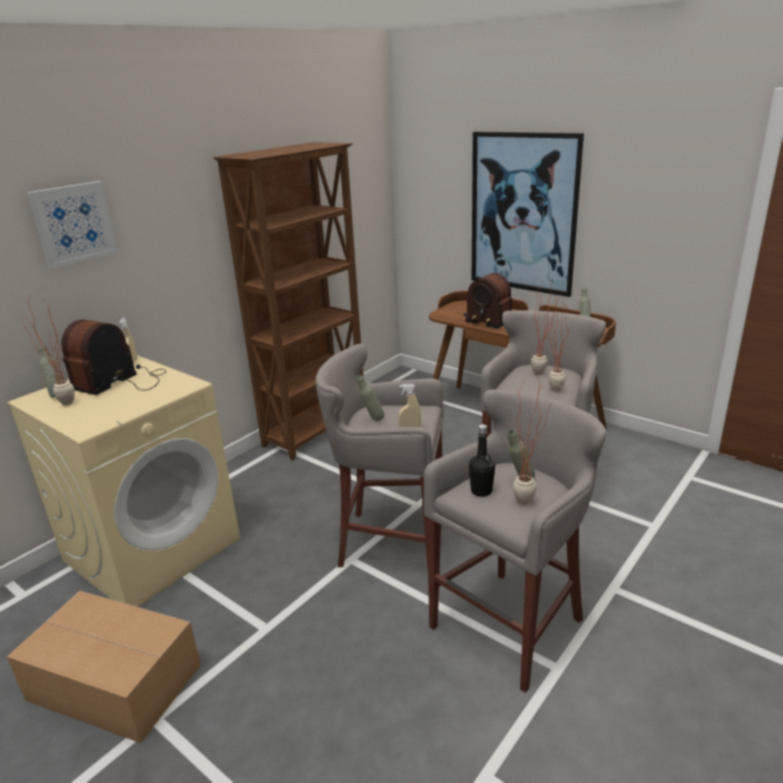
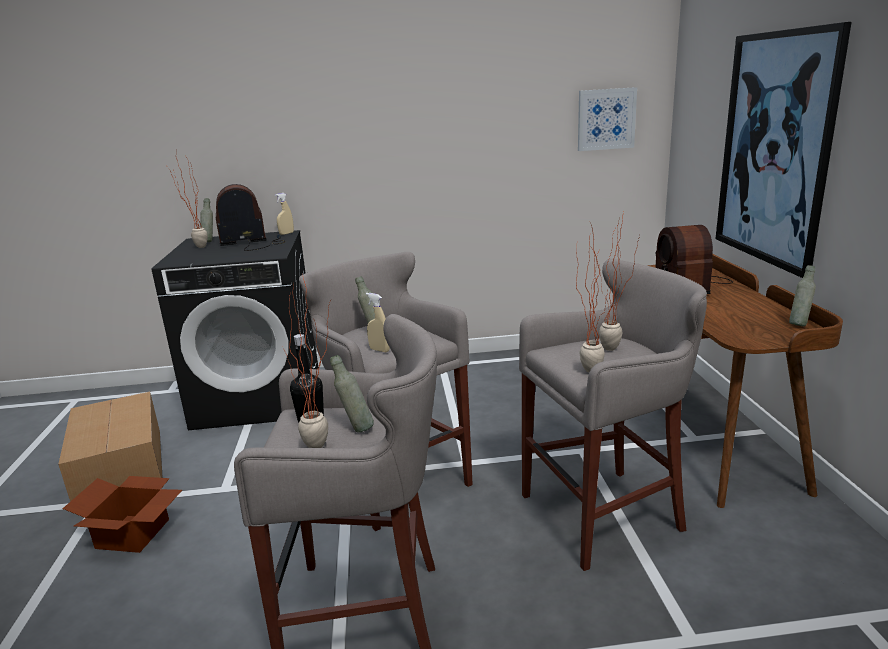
camera: 45 degrees right, 5 degrees down
beige washing machine [7,355,240,607] -> black washing machine [152,230,318,430]
picture [27,181,118,269] -> picture moved to [578,87,637,151]
brown bookcase [213,142,363,460] -> none
none -> cardboard box [63,476,182,553]

